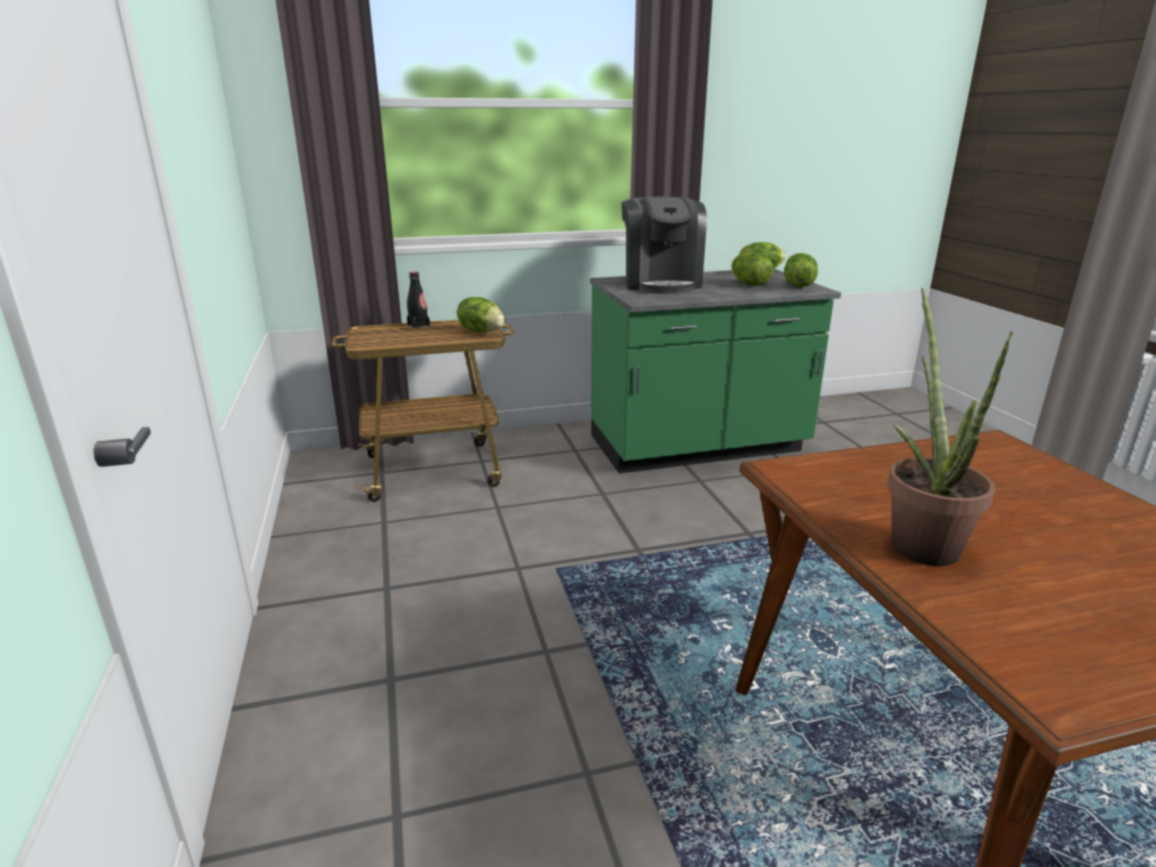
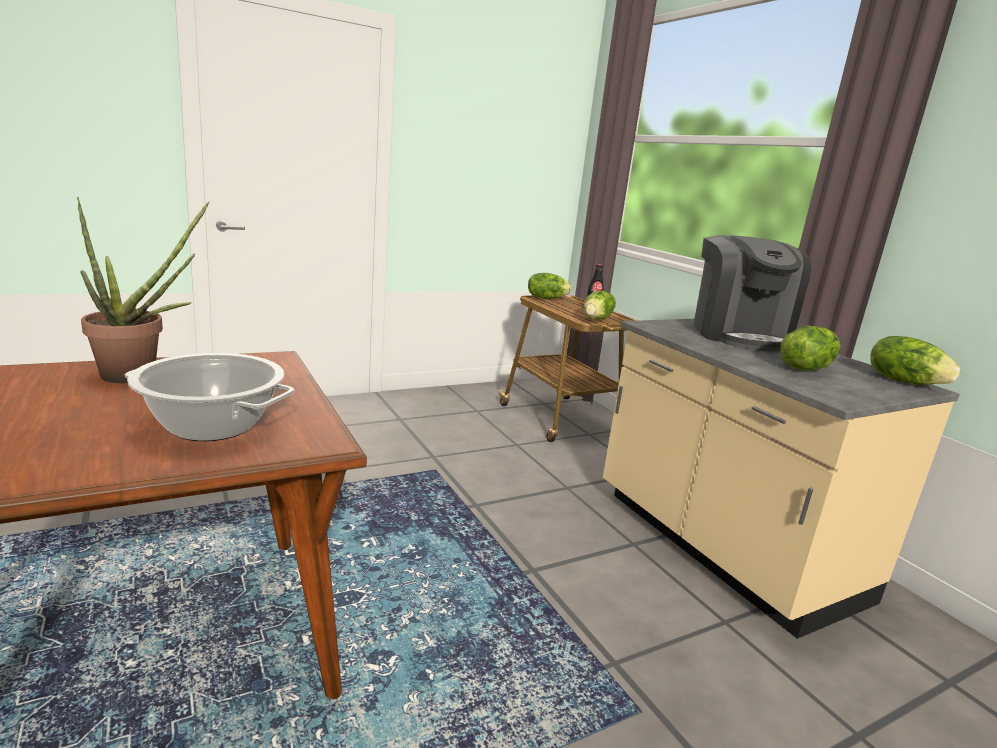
camera: 75 degrees right, 5 degrees down
green counter [590,269,841,474] -> beige counter [603,319,960,639]
coffee machine [621,196,707,294] -> coffee machine turned 75 degrees counterclockwise [693,235,811,351]
lettuce [784,253,818,287] -> lettuce moved to [528,273,571,299]
none -> cooking pot [125,353,294,441]

